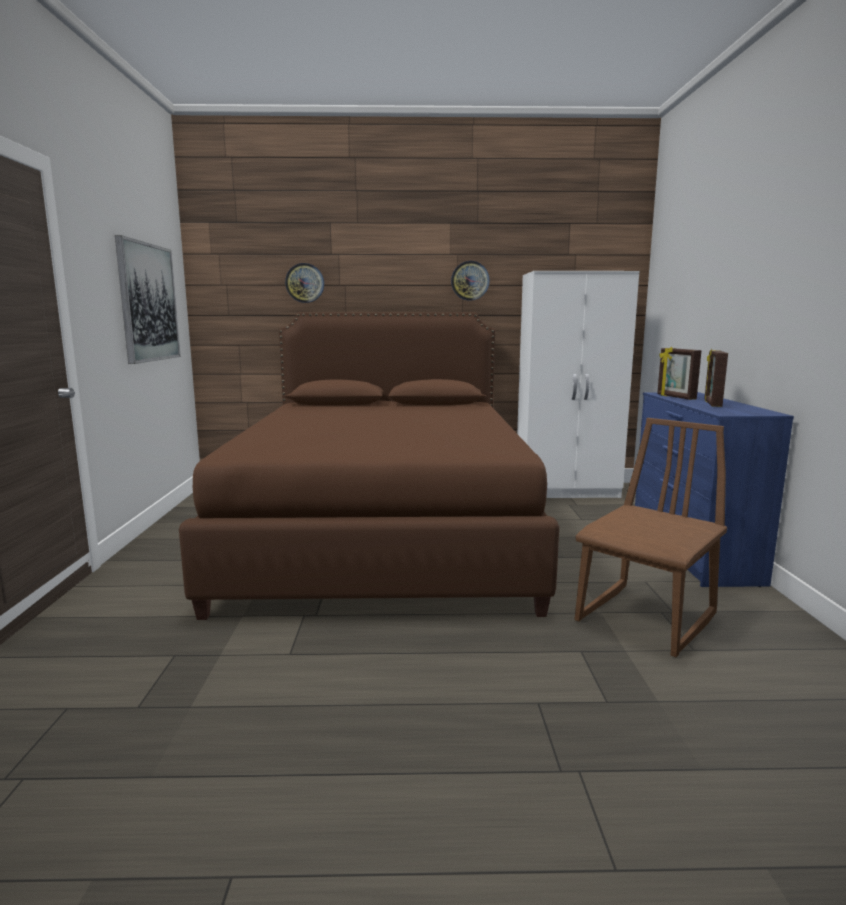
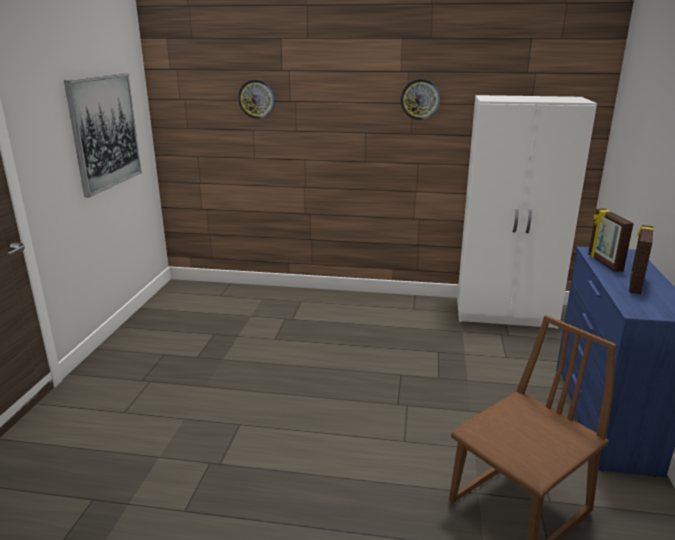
camera: 10 degrees right, 10 degrees up
brown bed [179,312,559,620] -> none

